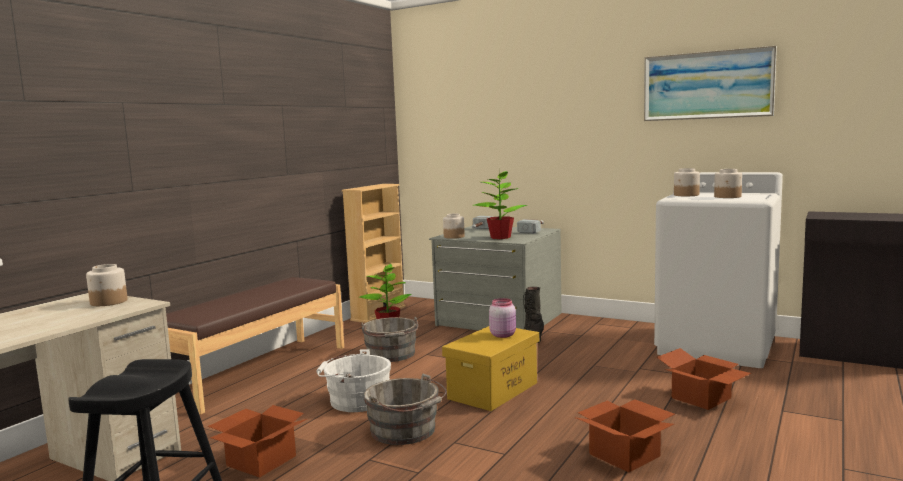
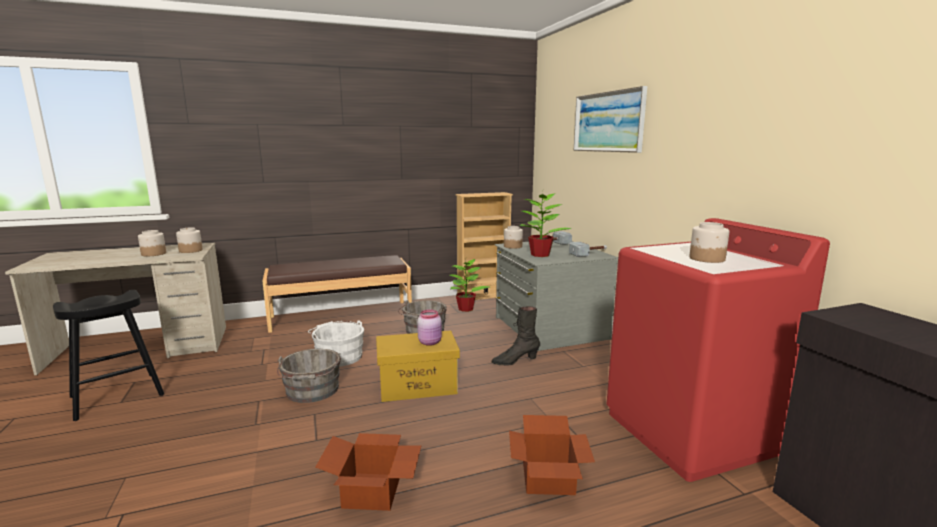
camera: 40 degrees right, 5 degrees up
cardboard box [208,405,307,478] -> none
picture [644,46,777,121] -> picture moved to [574,86,647,153]
white washing machine [654,172,783,368] -> red washing machine [607,218,830,482]
jar [674,168,700,196] -> jar moved to [138,230,166,256]

